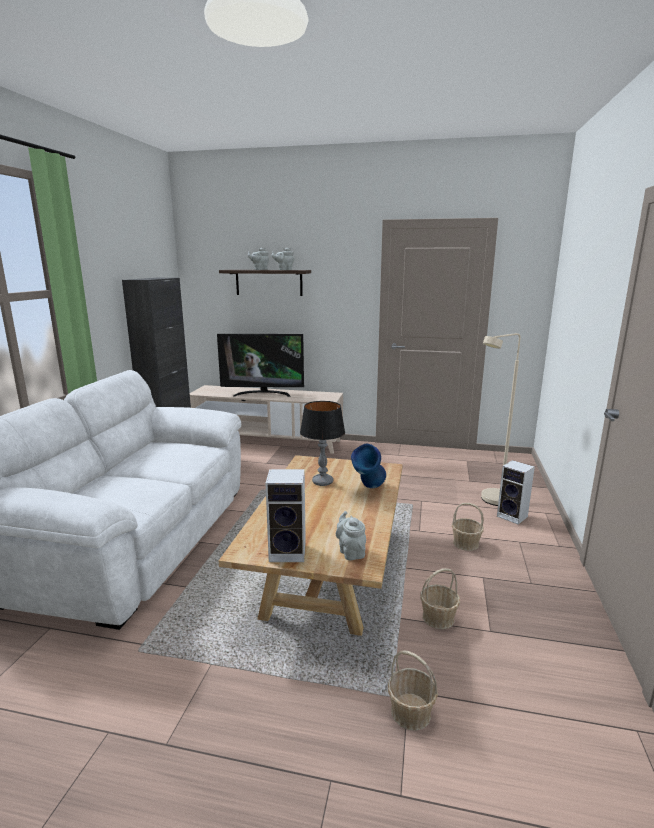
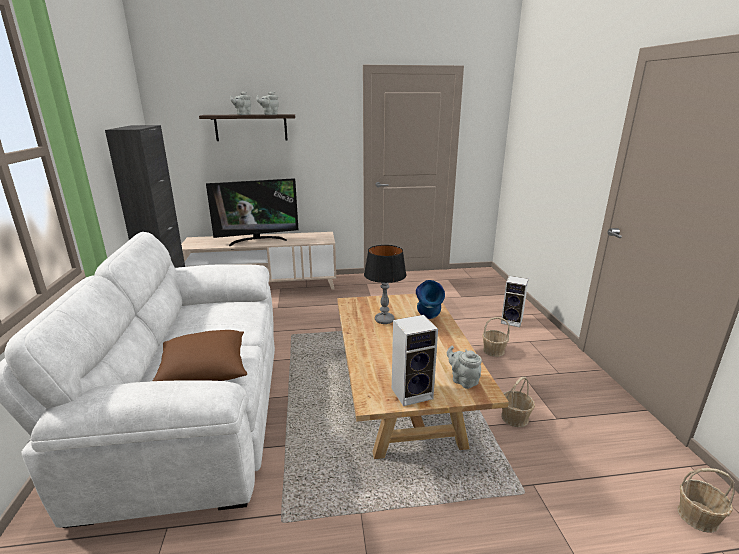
camera: 20 degrees left, 5 degrees up
basket [388,650,438,731] -> basket moved to [677,468,735,533]
beige floor lamp [481,333,521,506] -> none
none -> brown pillow [153,330,247,381]

